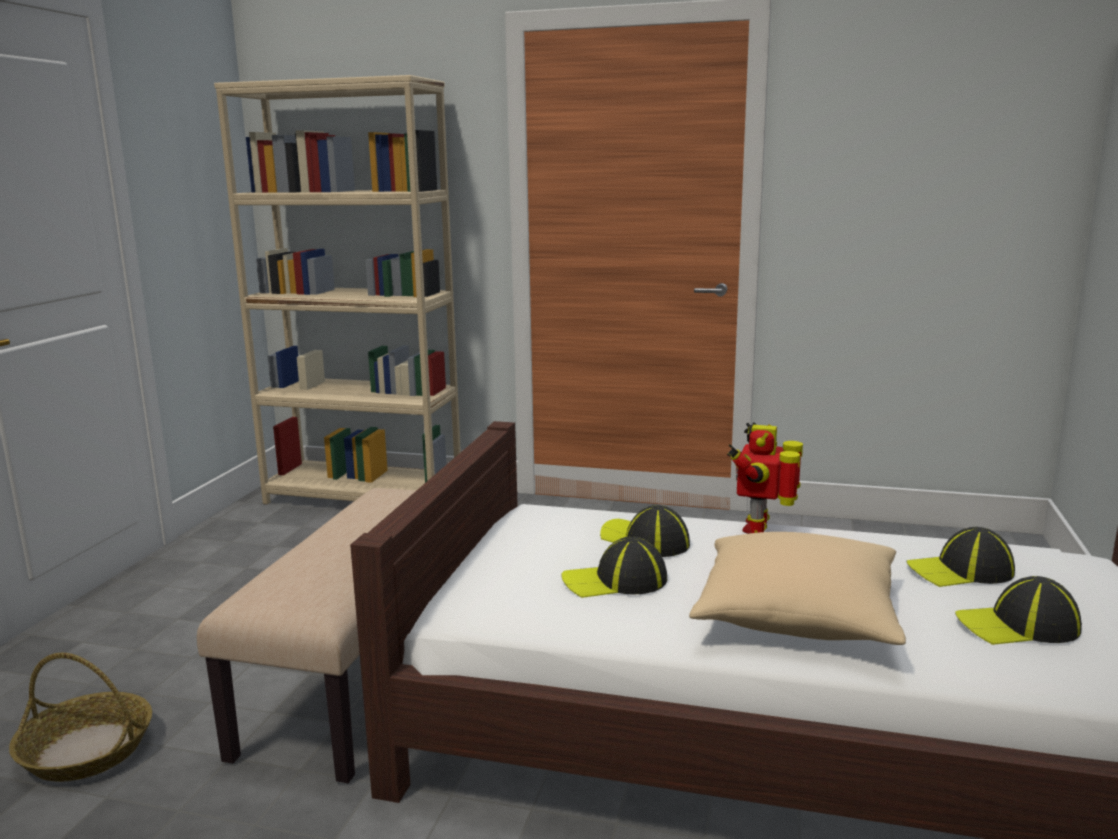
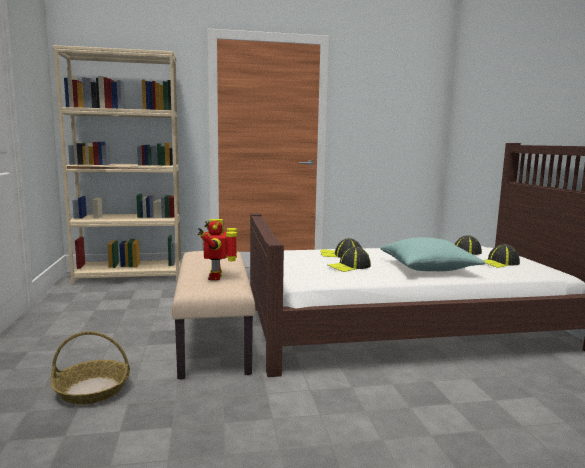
camera: 25 degrees left, 5 degrees down
beige pillow [689,532,906,645] -> turquoise pillow [380,237,486,271]
toy robot [727,422,803,534] -> toy robot moved to [197,219,237,280]

